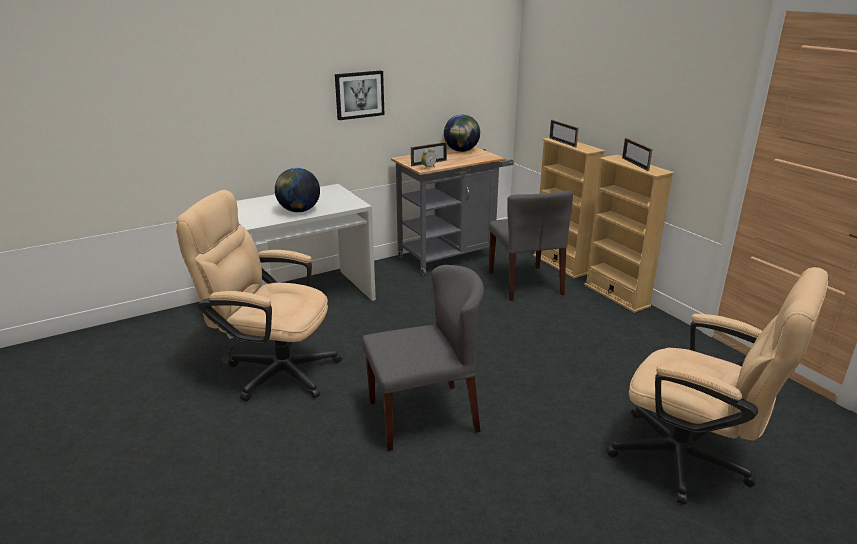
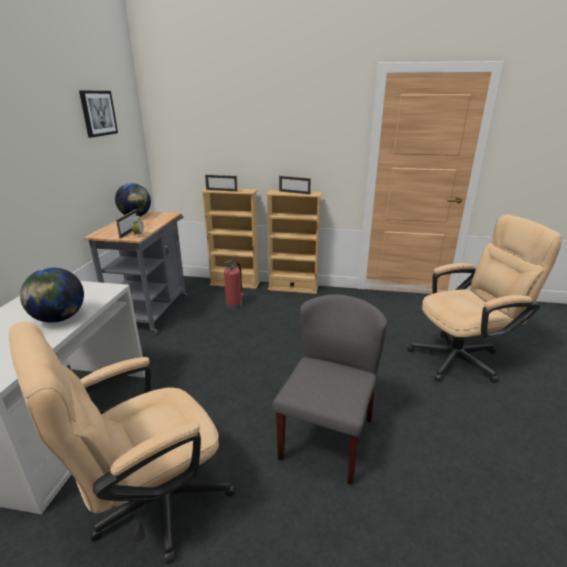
camera: 50 degrees left, 0 degrees up
picture [335,70,384,120] -> picture moved to [79,91,118,138]
grey chair [489,190,573,301] -> fire extinguisher [224,260,243,310]

